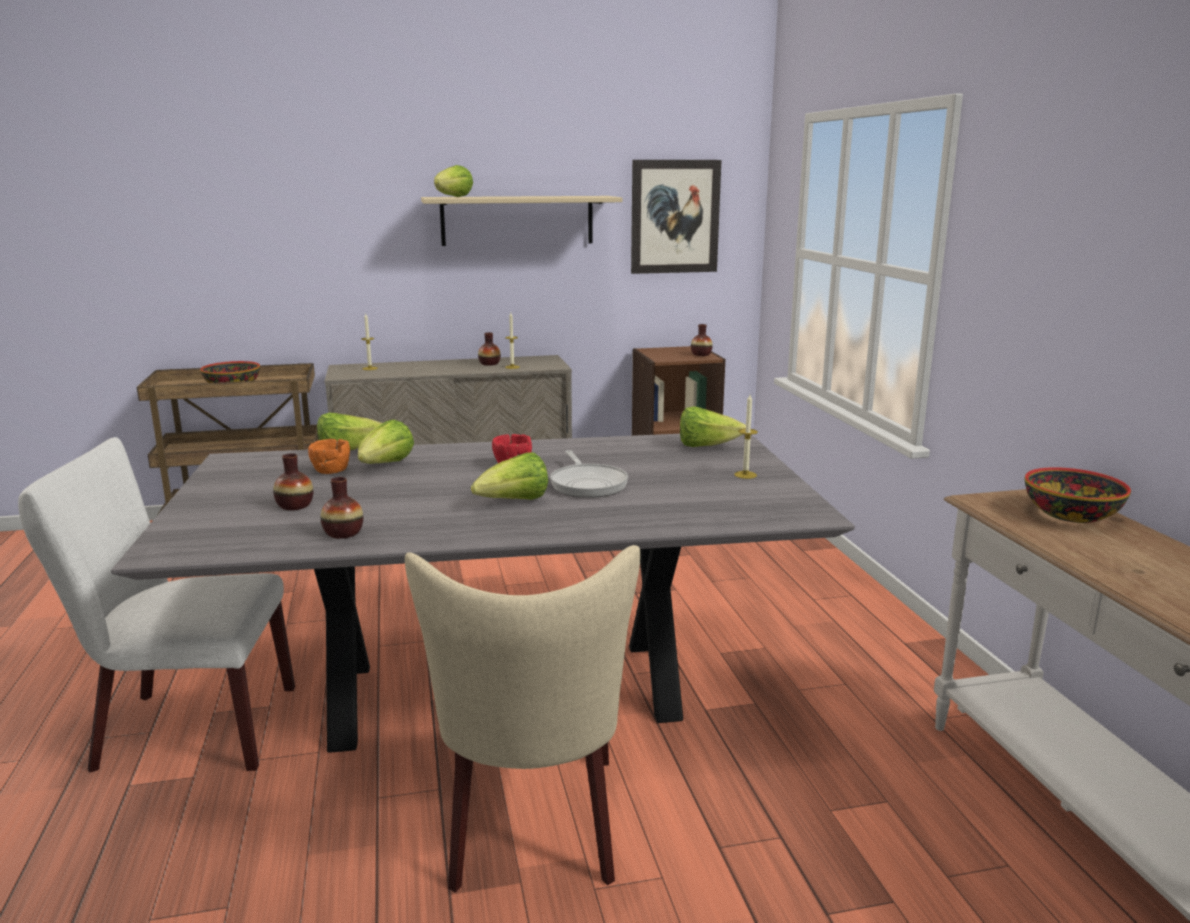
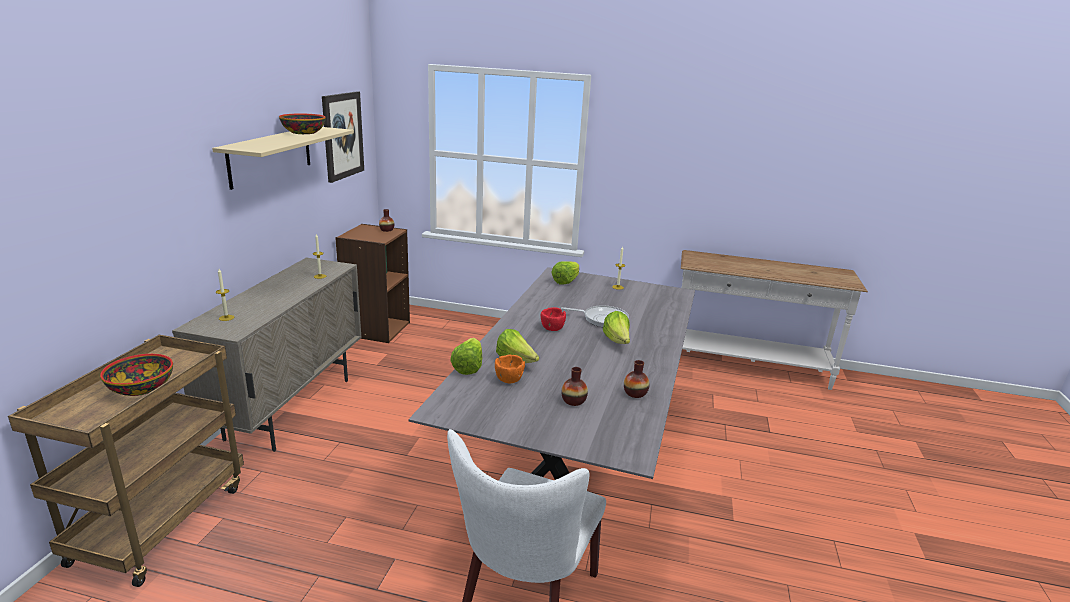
camera: 65 degrees left, 5 degrees up
beige chair [405,545,640,893] -> none
lettuce [434,165,473,197] -> none
vase [478,332,501,366] -> none
bowl [1025,467,1131,523] -> bowl moved to [279,114,326,134]

